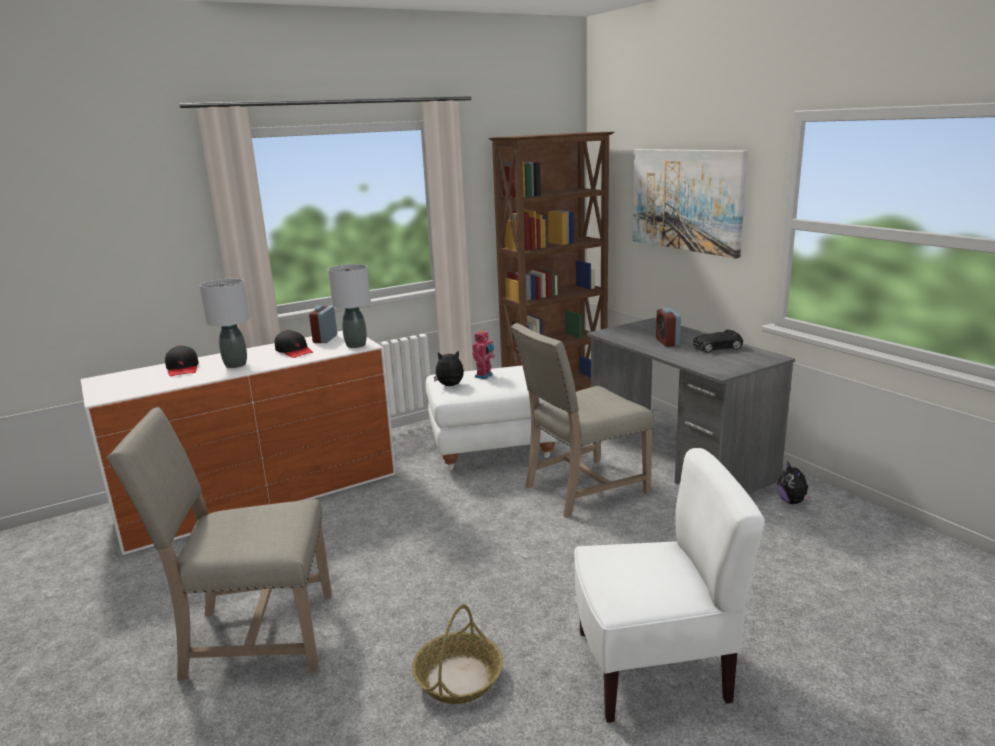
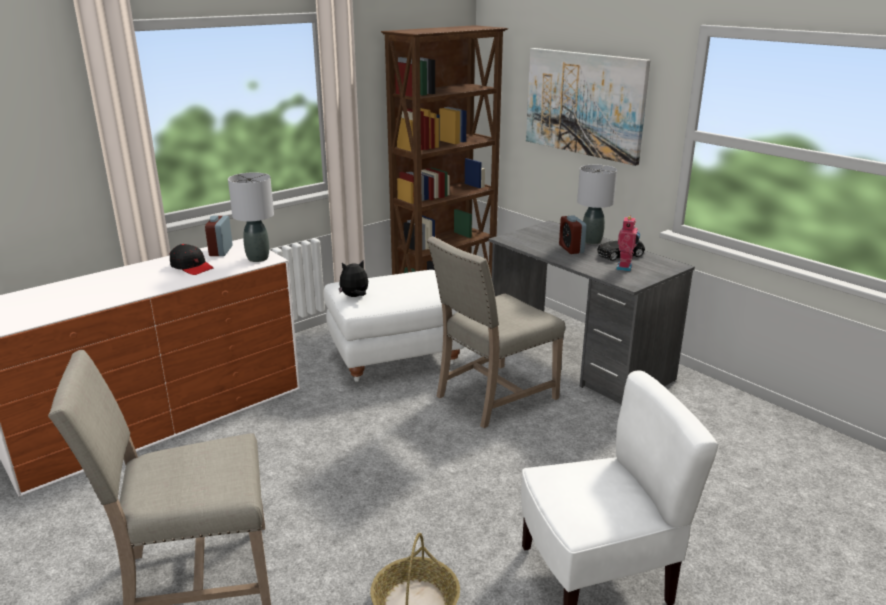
camera: 10 degrees left, 5 degrees up
black cap [165,345,199,377] -> none
grey table lamp [200,279,250,368] -> grey table lamp moved to [577,165,617,244]
toy robot [473,329,495,379] -> toy robot moved to [616,215,640,272]
plush toy [777,461,811,504] -> none

